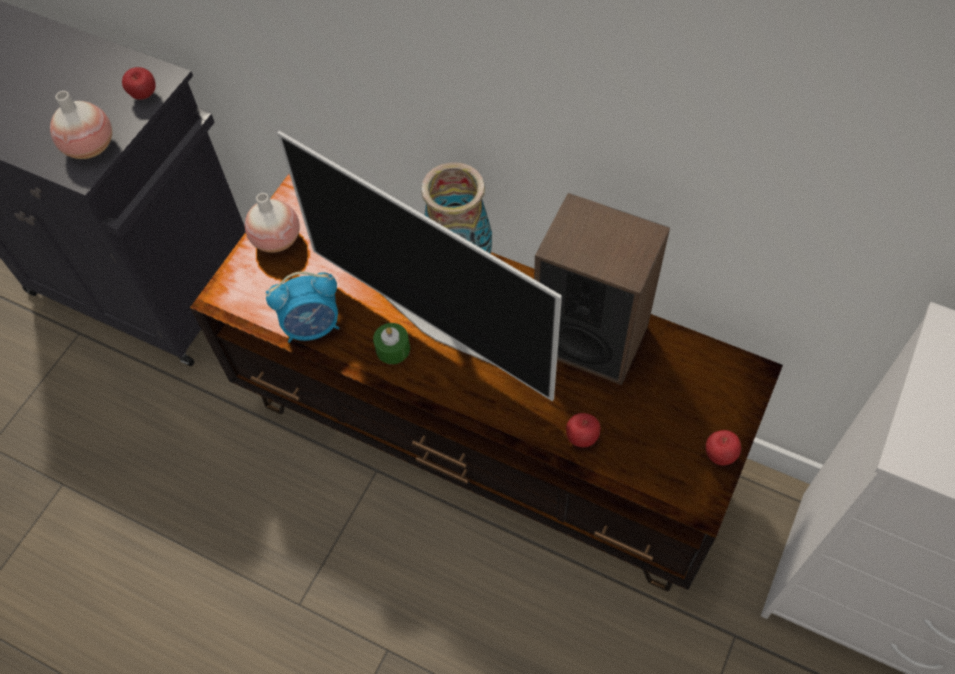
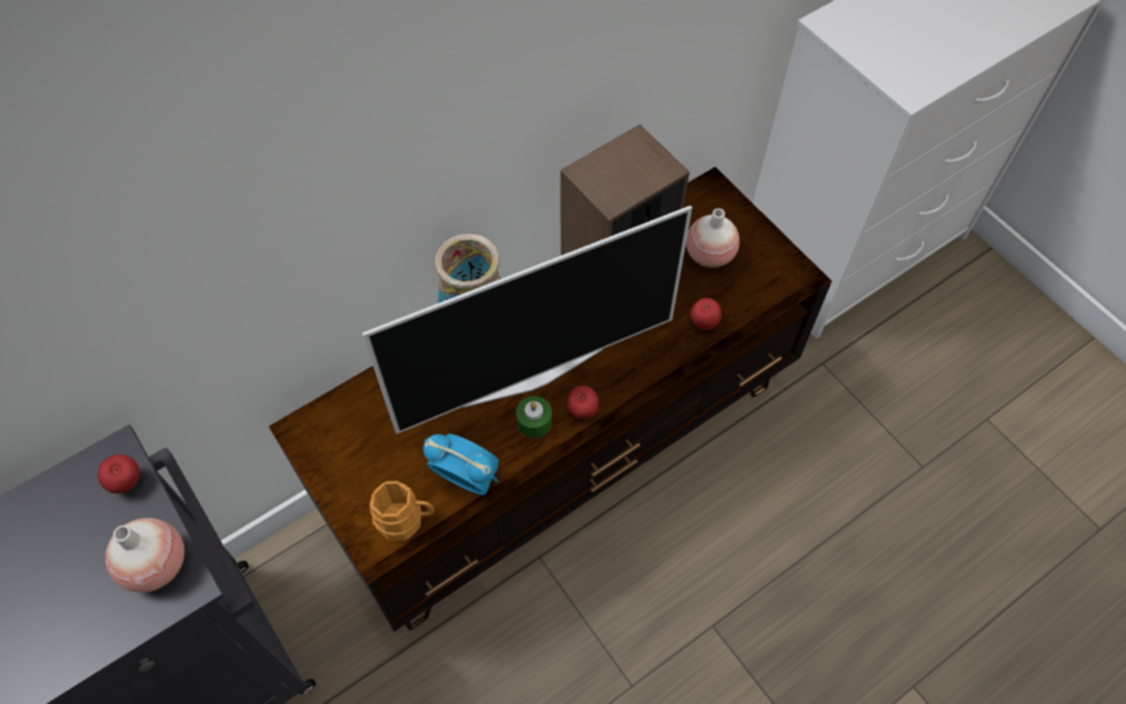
camera: 65 degrees left, 0 degrees up
vase [245,193,300,253] -> vase moved to [686,208,740,268]
alarm clock [266,272,340,343] -> alarm clock turned 75 degrees counterclockwise [423,434,499,496]
apple [706,430,741,465] -> apple moved to [567,385,599,419]
none -> orange mug [370,481,434,541]

